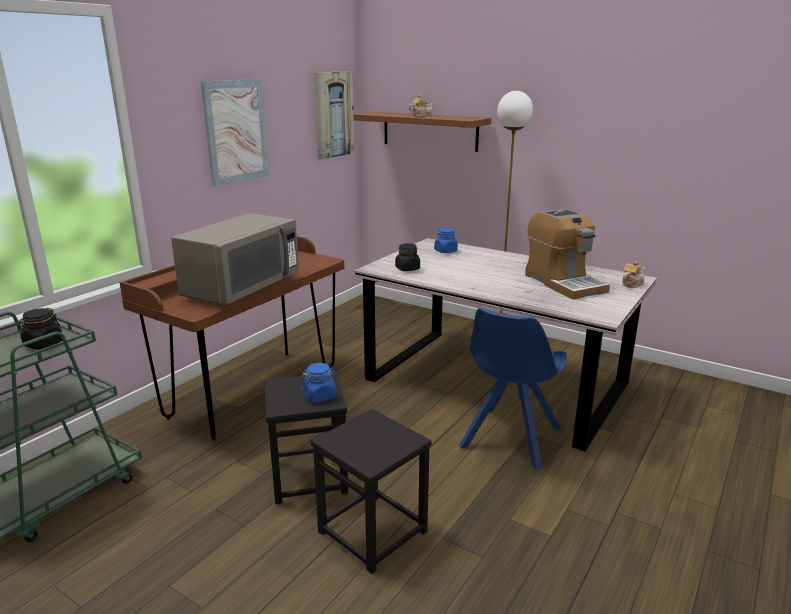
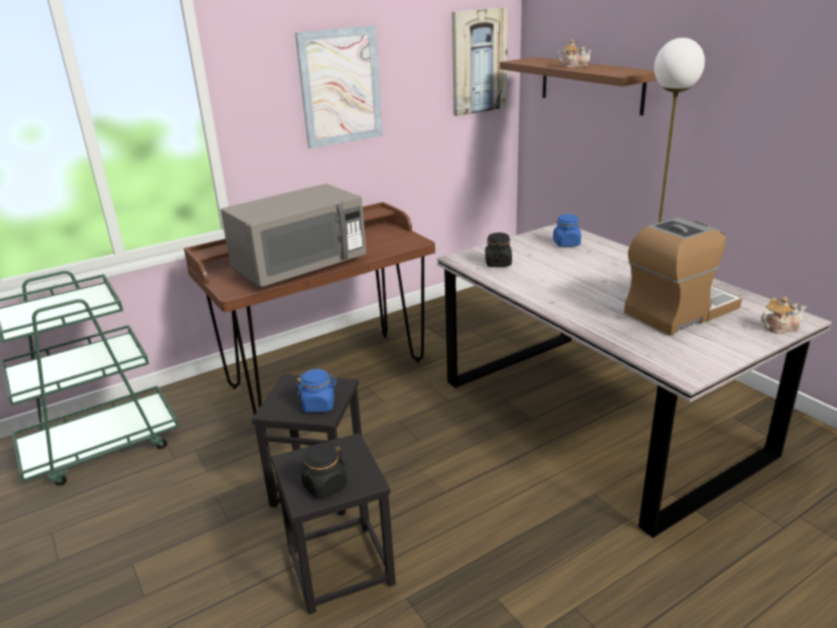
camera: 25 degrees right, 5 degrees up
black jar [18,308,62,350] -> black jar moved to [299,444,347,499]
blue chair [459,308,567,470] -> none
coffee machine [525,209,610,299] -> coffee machine turned 120 degrees counterclockwise [624,217,742,335]

